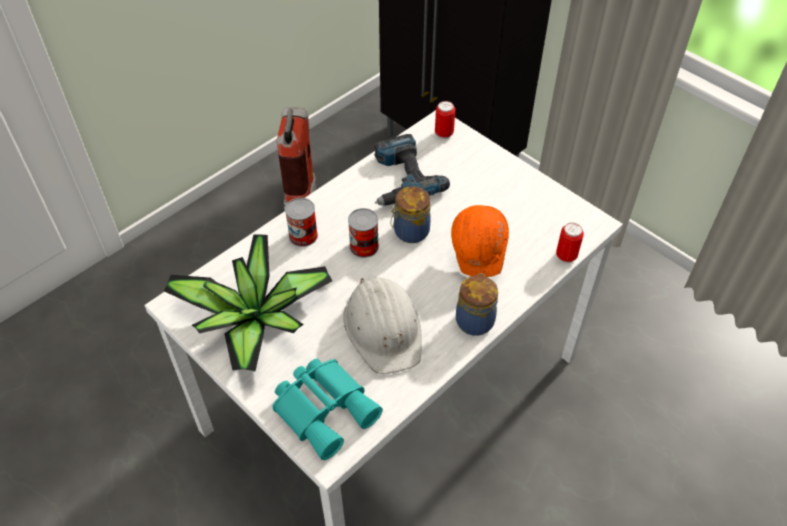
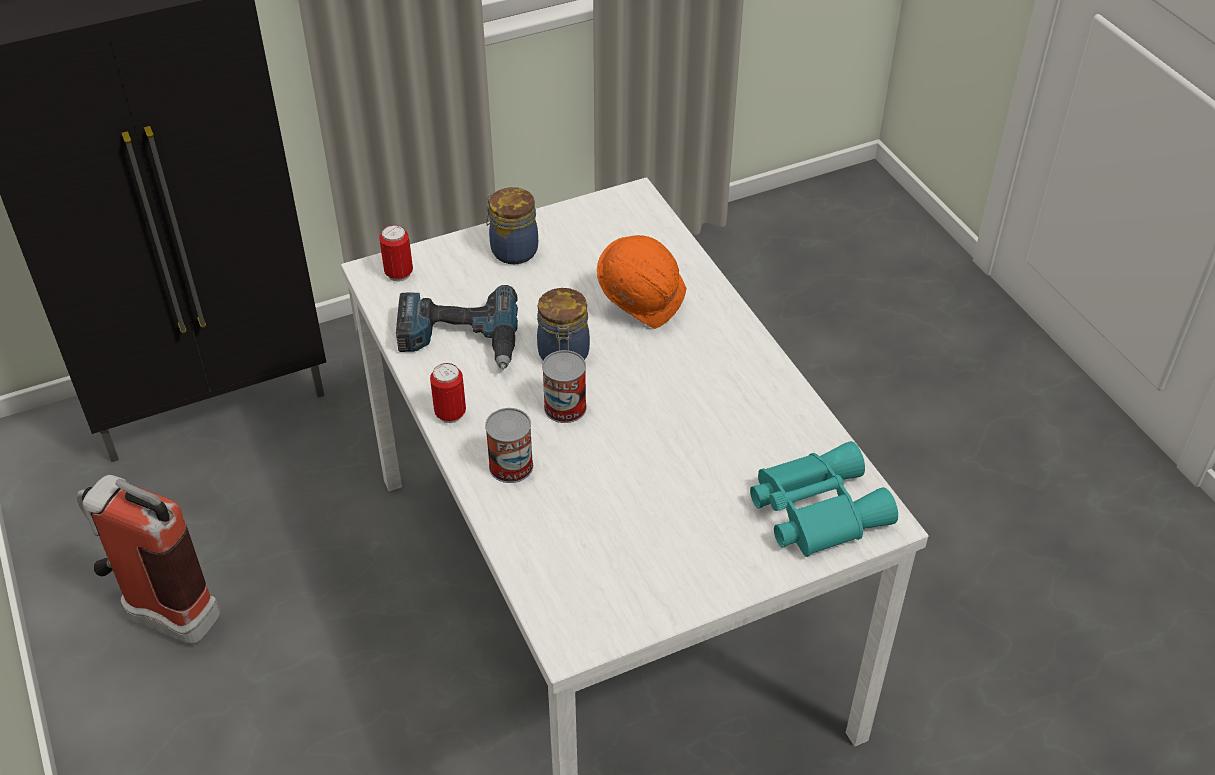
camera: 70 degrees left, 5 degrees down
potted plant [164,235,332,371] -> none
white hard hat [343,278,422,374] -> none
jar [456,274,498,336] -> jar moved to [486,187,538,264]
can [556,223,584,263] -> can moved to [430,363,466,423]

